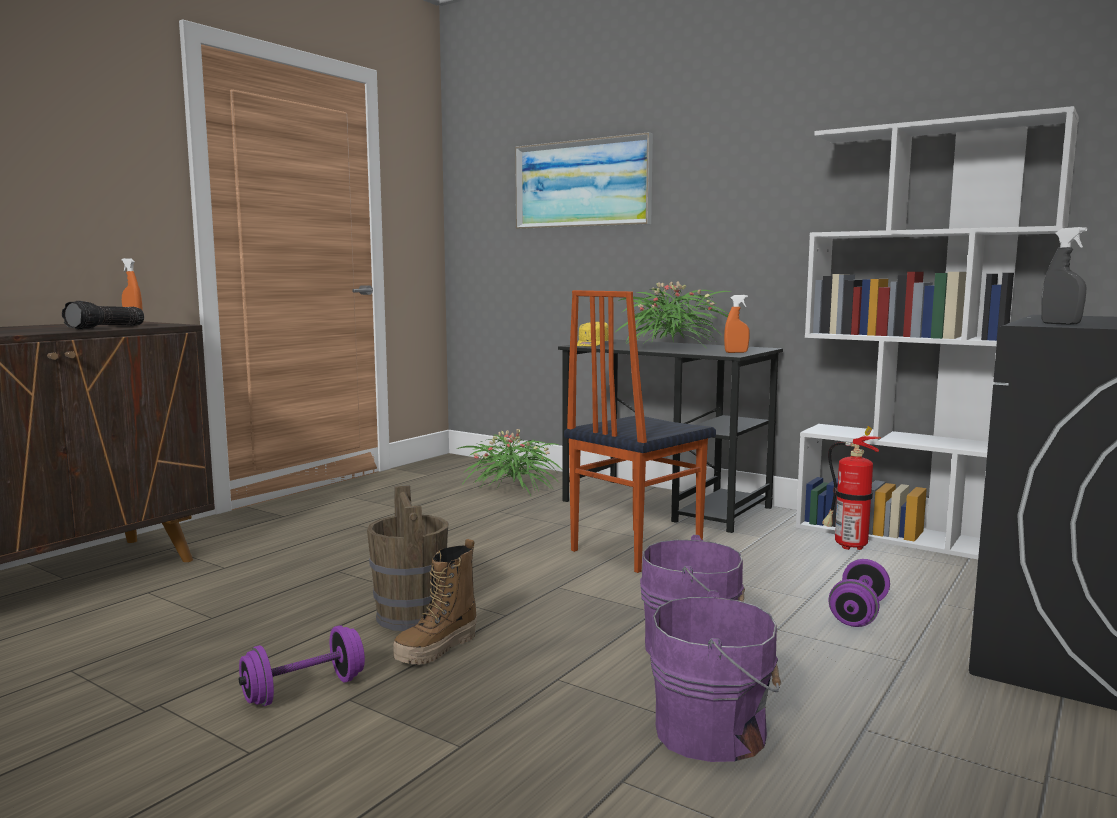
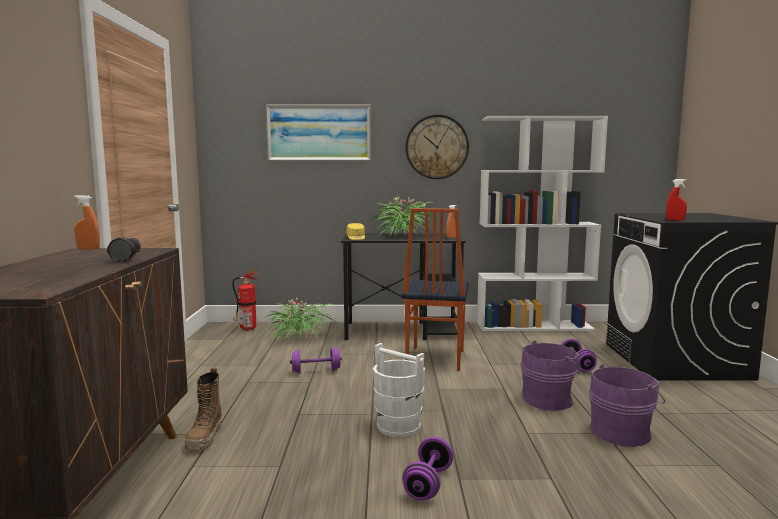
camera: 35 degrees left, 0 degrees up
brown bucket [367,485,448,631] -> white bucket [373,343,425,437]
boot [393,539,477,665] -> boot moved to [185,368,222,450]
fire extinguisher [822,426,881,550] -> fire extinguisher moved to [232,268,257,331]
grey spray bottle [1042,227,1087,325] -> red spray bottle [666,179,687,221]
none -> purple dumbbell [290,347,342,374]
none -> wall clock [405,115,469,179]

